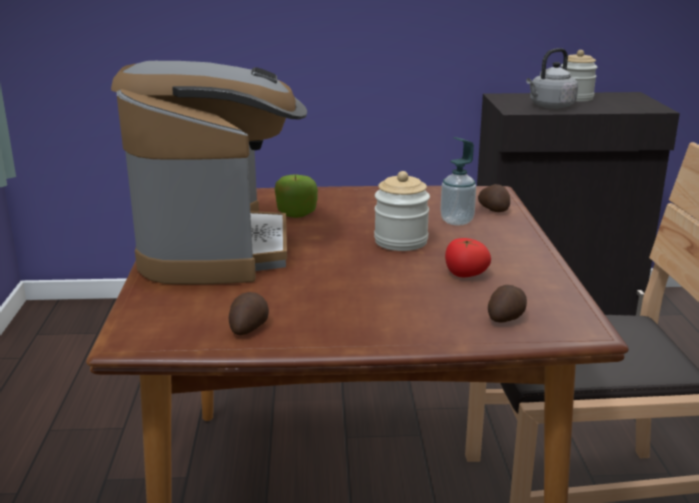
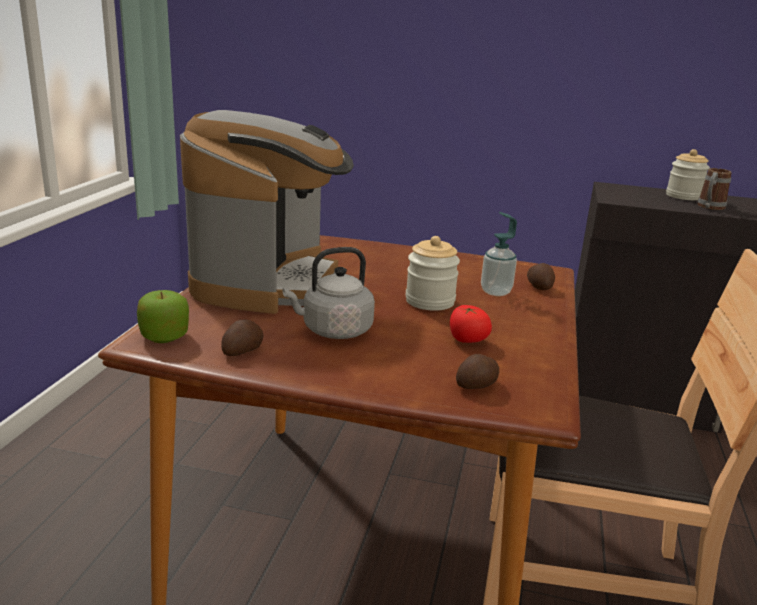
camera: 15 degrees right, 0 degrees up
apple [275,175,318,218] -> apple moved to [137,290,189,343]
grey kettle [526,48,578,109] -> grey kettle moved to [283,247,375,339]
none -> mug [698,168,731,210]

